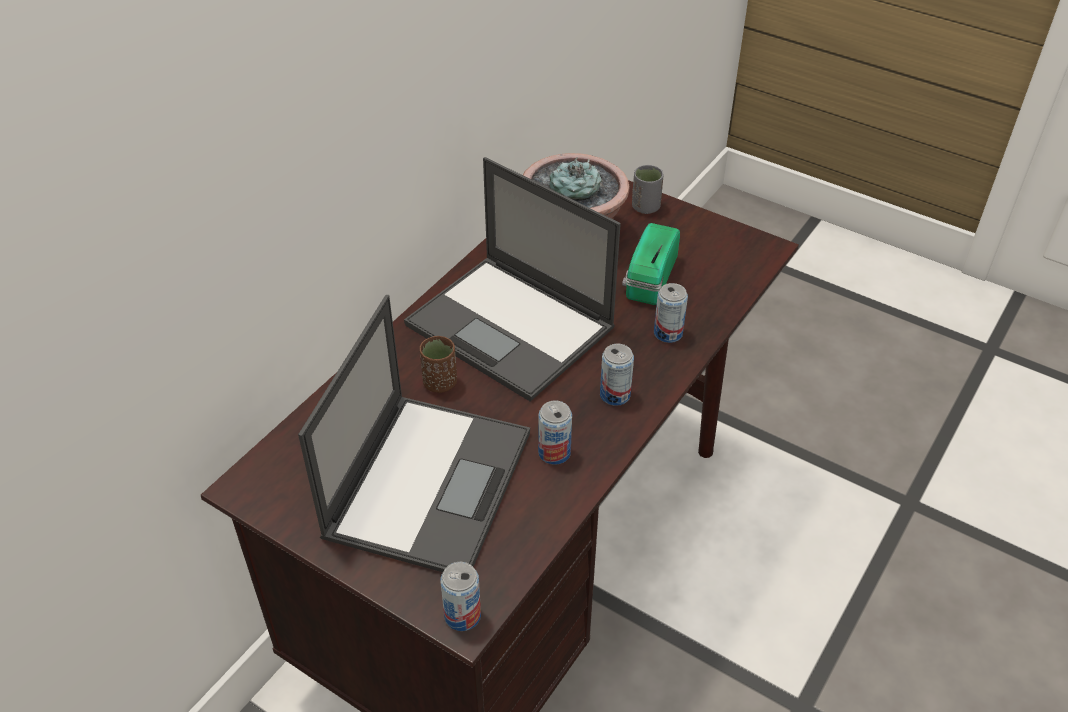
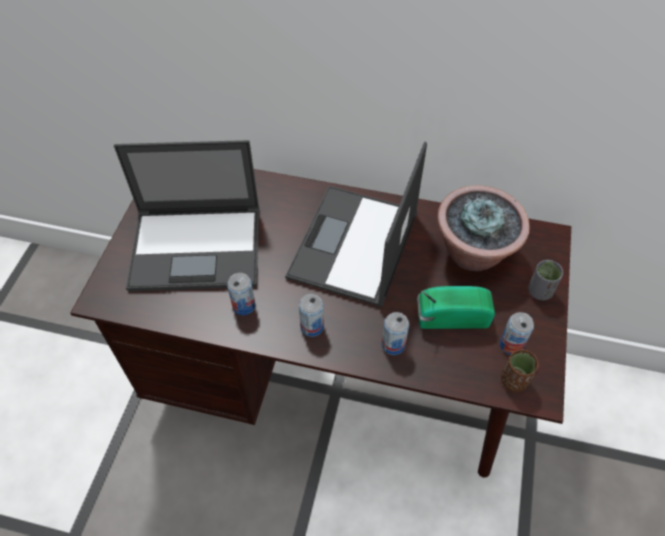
camera: 70 degrees right, 10 degrees up
brown cup [420,336,457,393] -> brown cup moved to [501,349,539,392]
can [440,562,481,631] -> can moved to [500,312,534,355]

